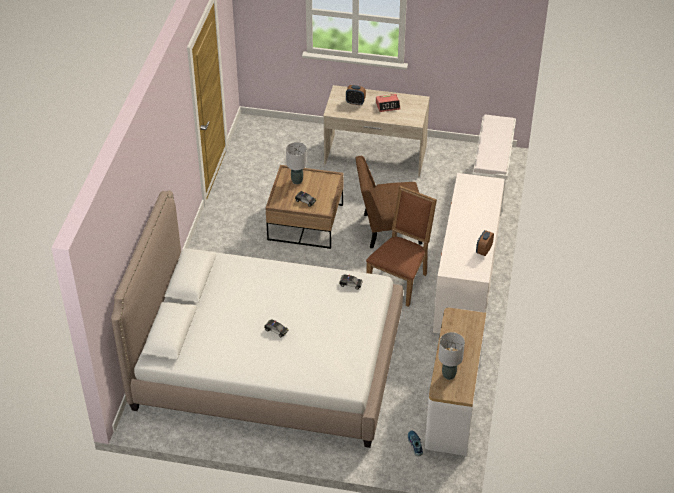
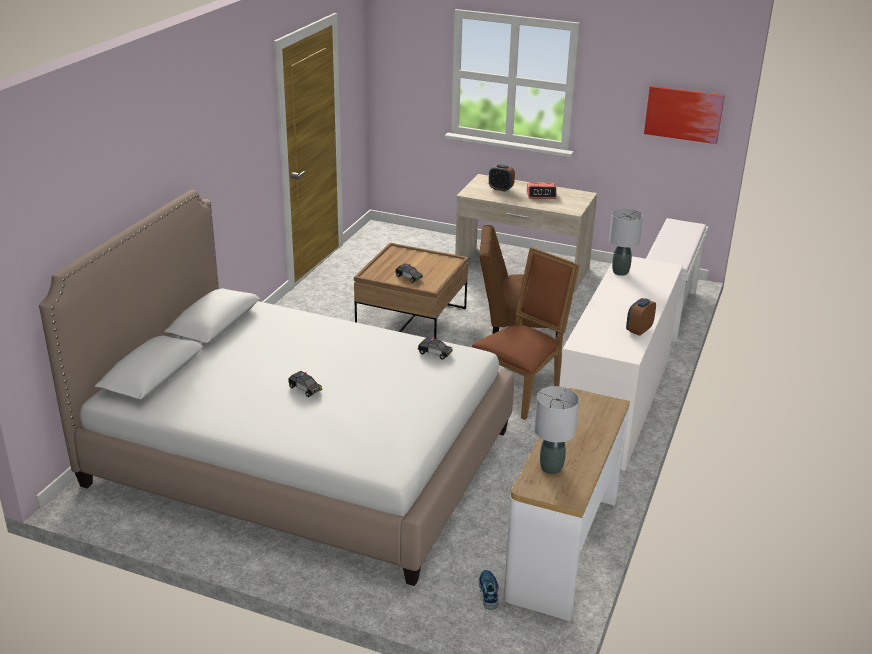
camera: 10 degrees right, 15 degrees down
grey table lamp [286,142,307,184] -> grey table lamp moved to [609,208,643,276]
none -> picture [644,86,725,144]

